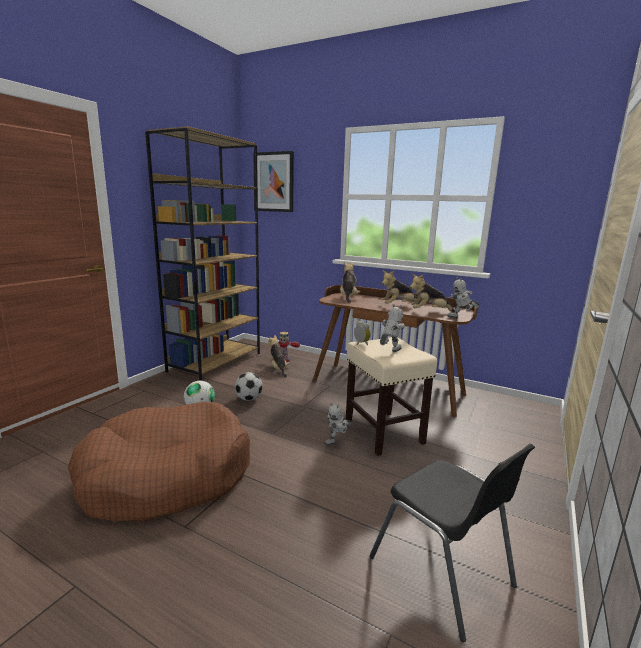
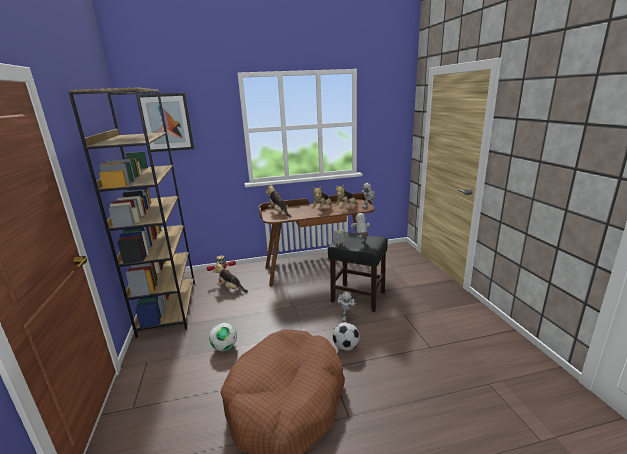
camera: 40 degrees left, 5 degrees up
football [235,372,262,401] -> football moved to [333,322,360,351]
beige stool [346,337,437,456] -> black stool [328,232,388,312]
black chair [369,444,535,642] -> none

